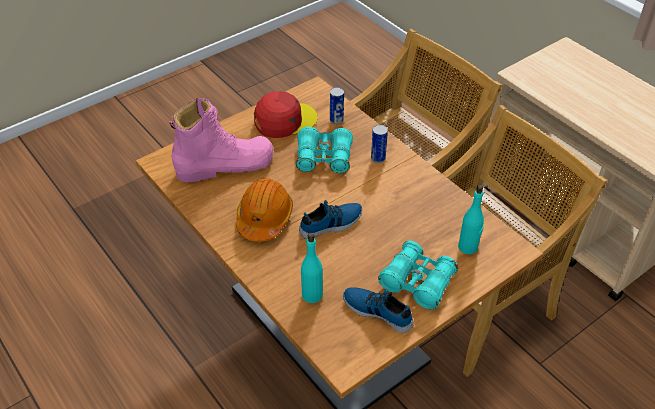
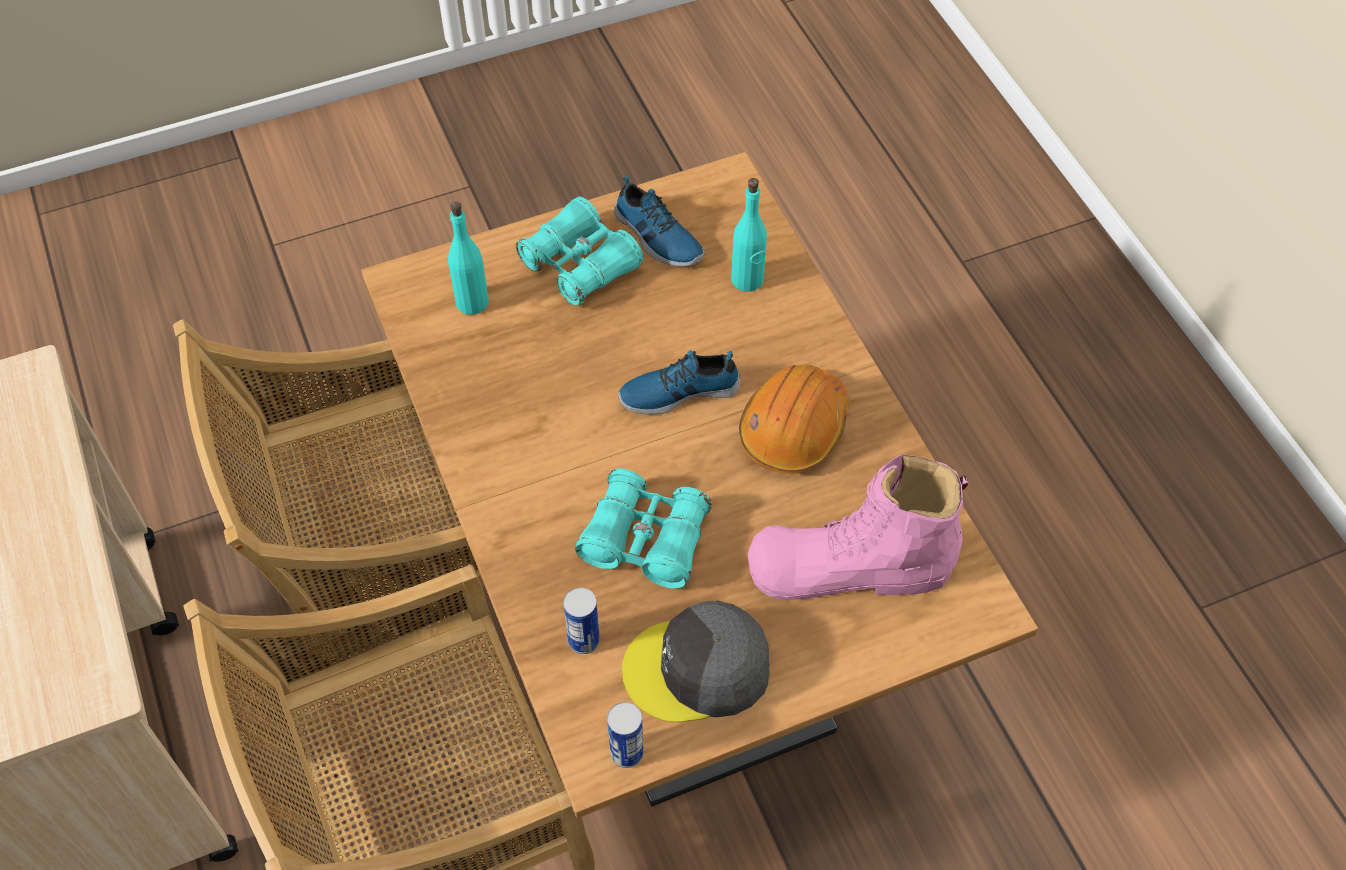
camera: 165 degrees left, 10 degrees up
red cap [254,91,318,138] -> grey cap [622,600,770,723]
can [371,125,388,163] -> can moved to [607,702,643,768]

